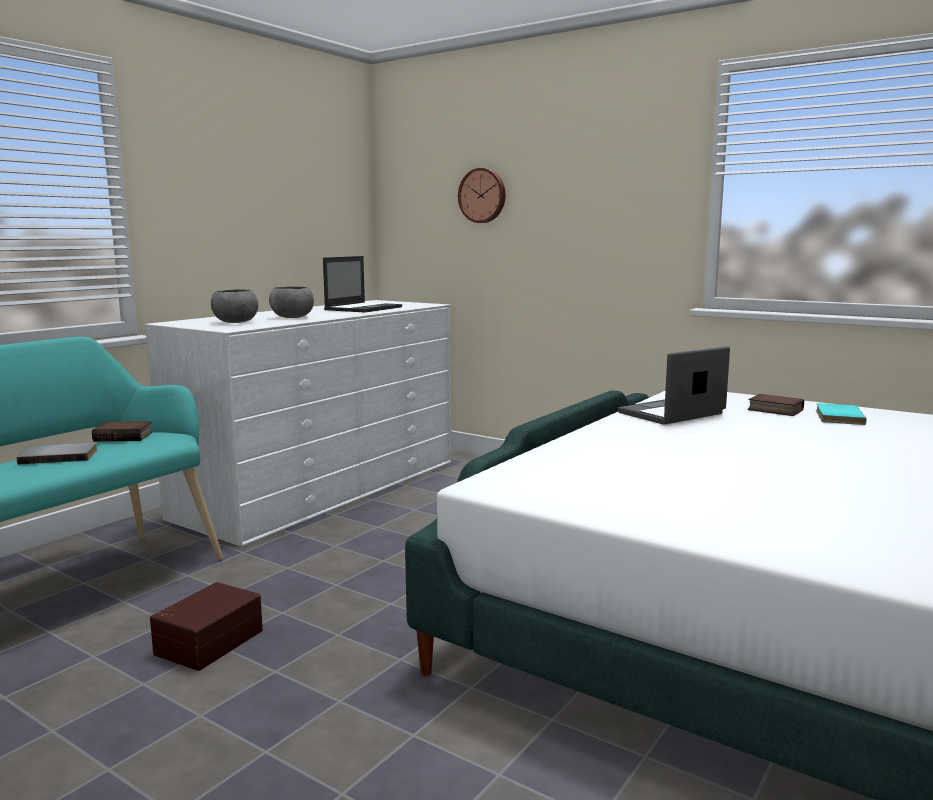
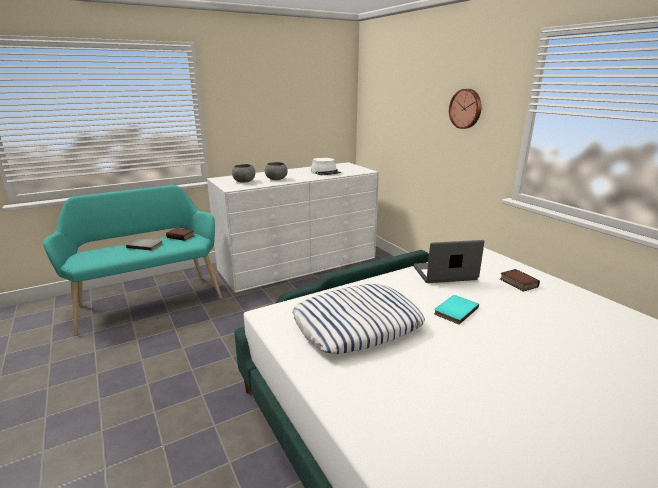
camera: 25 degrees right, 10 degrees up
brown storage box [150,582,263,671] -> none
laptop [323,256,402,313] -> white hat [311,158,341,175]
wall clock [458,168,506,223] -> wall clock moved to [449,89,482,129]
turquoise book [816,403,866,425] -> turquoise book moved to [434,295,479,325]
none -> pillow [292,284,425,354]

